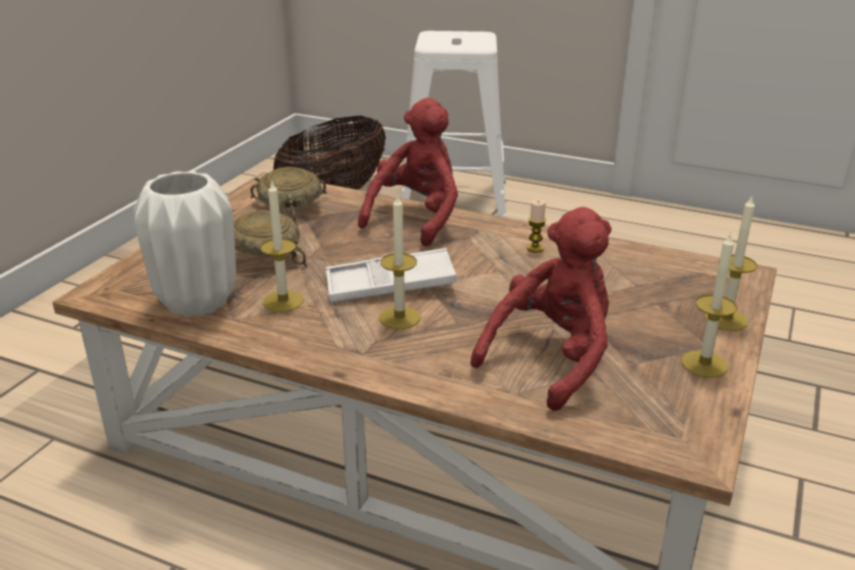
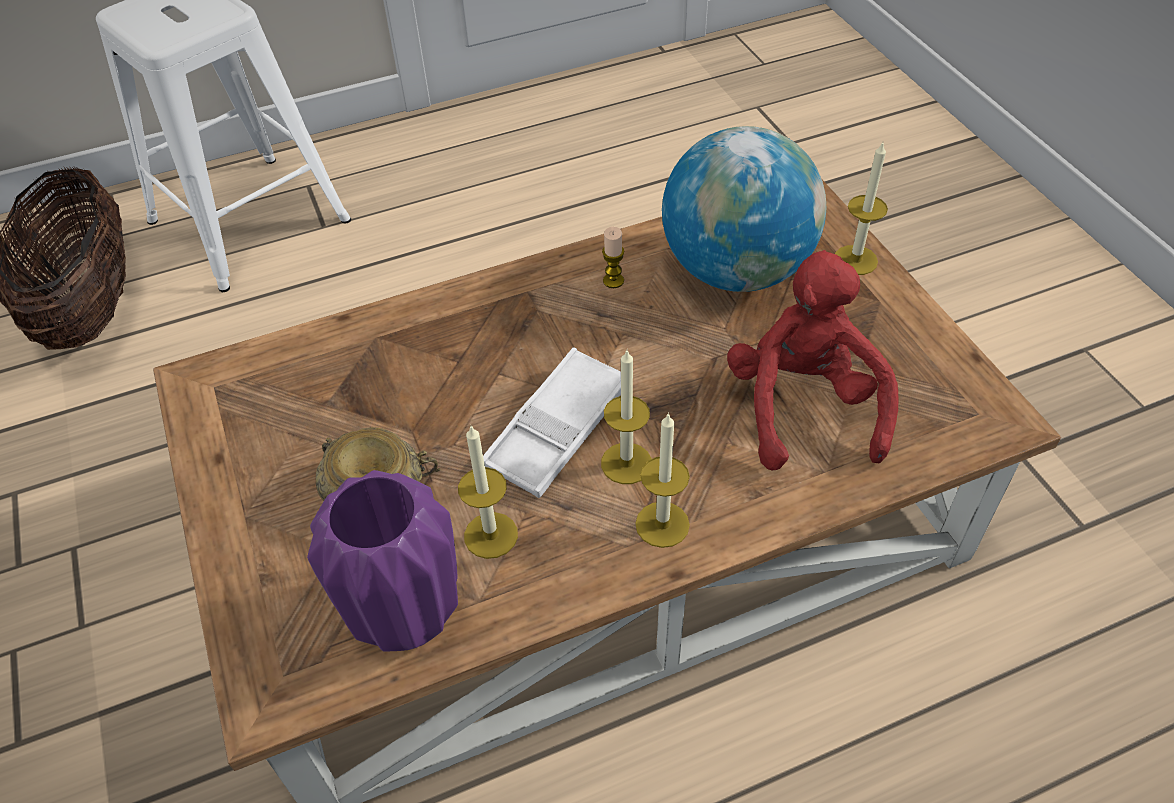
camera: 45 degrees left, 20 degrees up
white vase [133,171,236,317] -> purple vase [307,470,458,651]
beige bowl [250,167,327,223] -> none
red plush toy [358,98,458,247] -> none
candle [681,232,737,378] -> candle moved to [635,413,690,548]
none -> globe [662,126,826,292]

